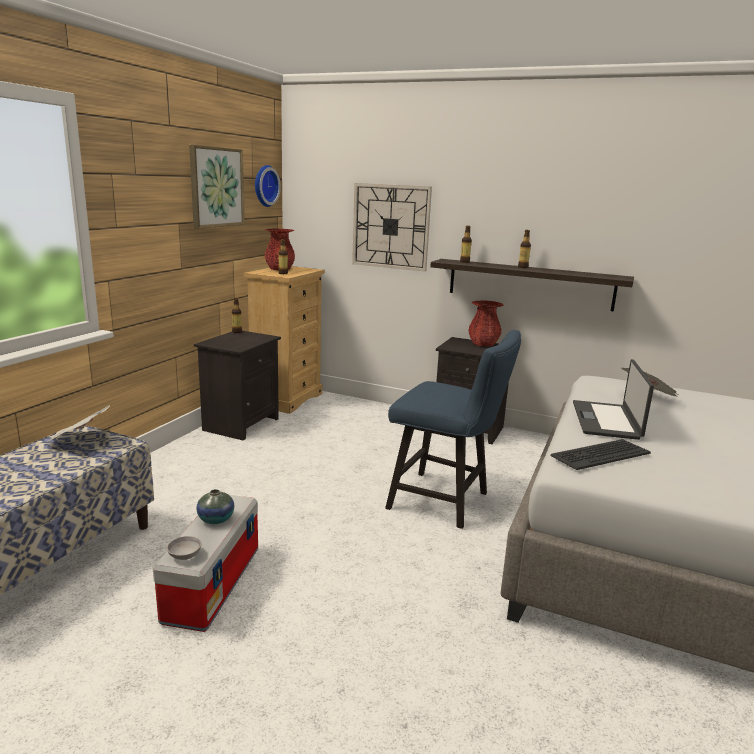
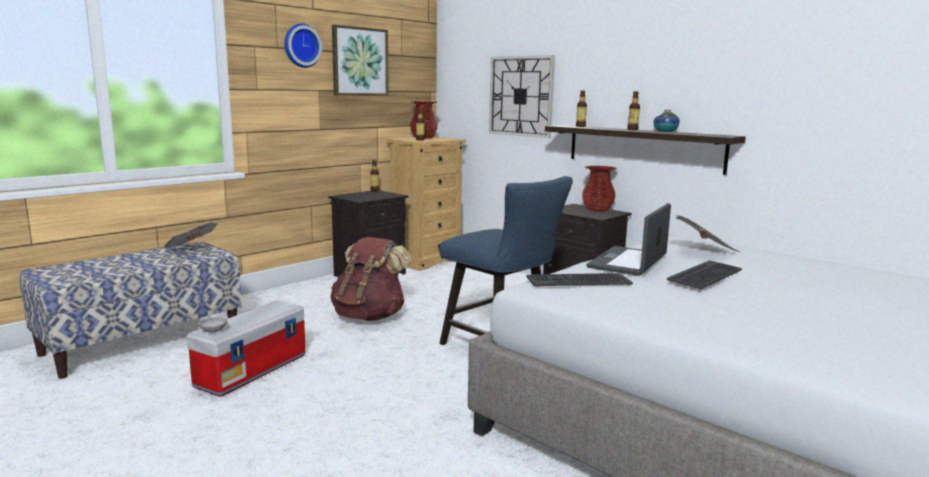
camera: 20 degrees right, 5 degrees down
vase [196,489,234,524] -> vase moved to [654,110,680,132]
wall clock [255,165,281,207] -> wall clock moved to [284,23,322,68]
none -> brown backpack [330,237,412,321]
none -> keyboard [667,260,742,289]

